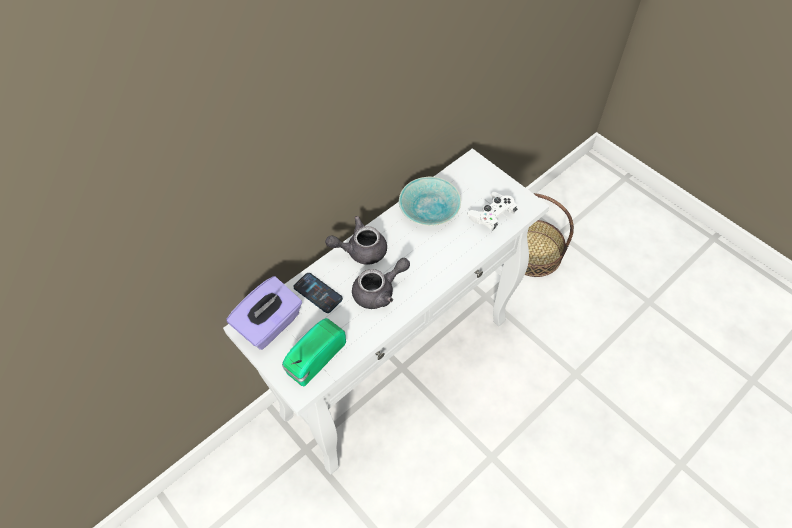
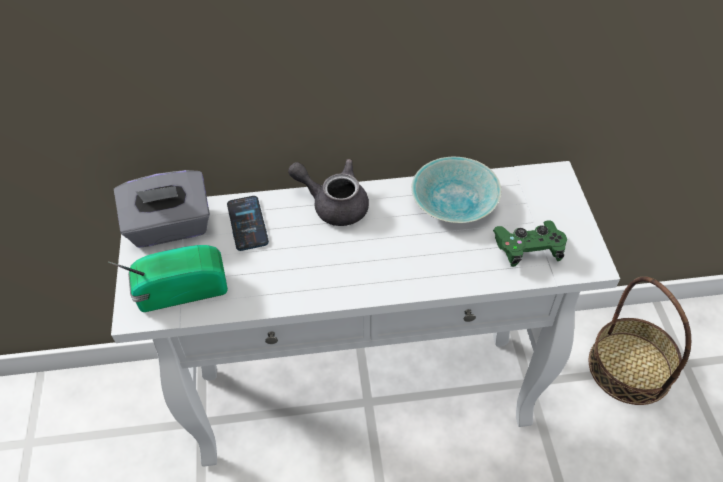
camera: 35 degrees right, 5 degrees down
purple tissue box [226,276,302,350] -> grey tissue box [114,170,210,248]
grey teapot [352,258,410,309] -> none
white game controller [467,192,518,231] -> green game controller [493,220,567,267]

